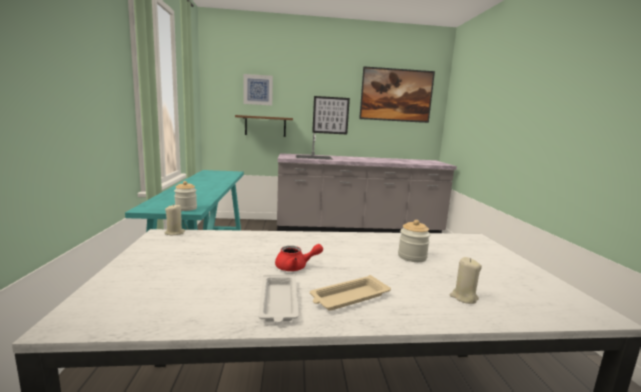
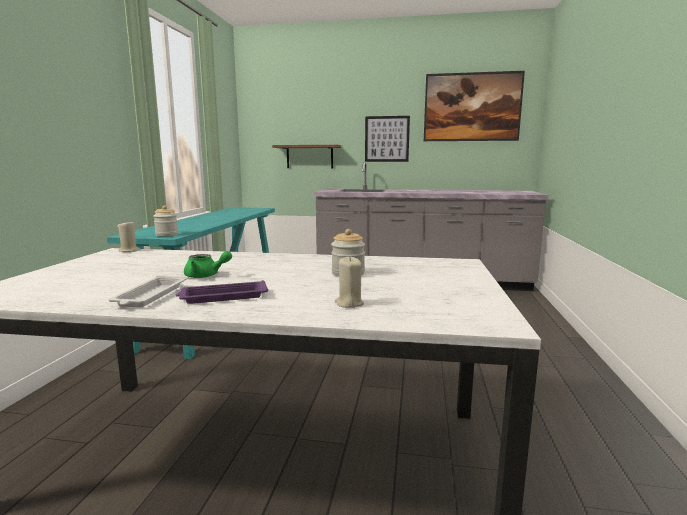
camera: 15 degrees right, 0 degrees up
picture [243,74,273,106] -> none
red teapot [275,244,323,271] -> green teapot [184,251,232,278]
beige tray [310,275,391,311] -> purple tray [176,280,268,304]

